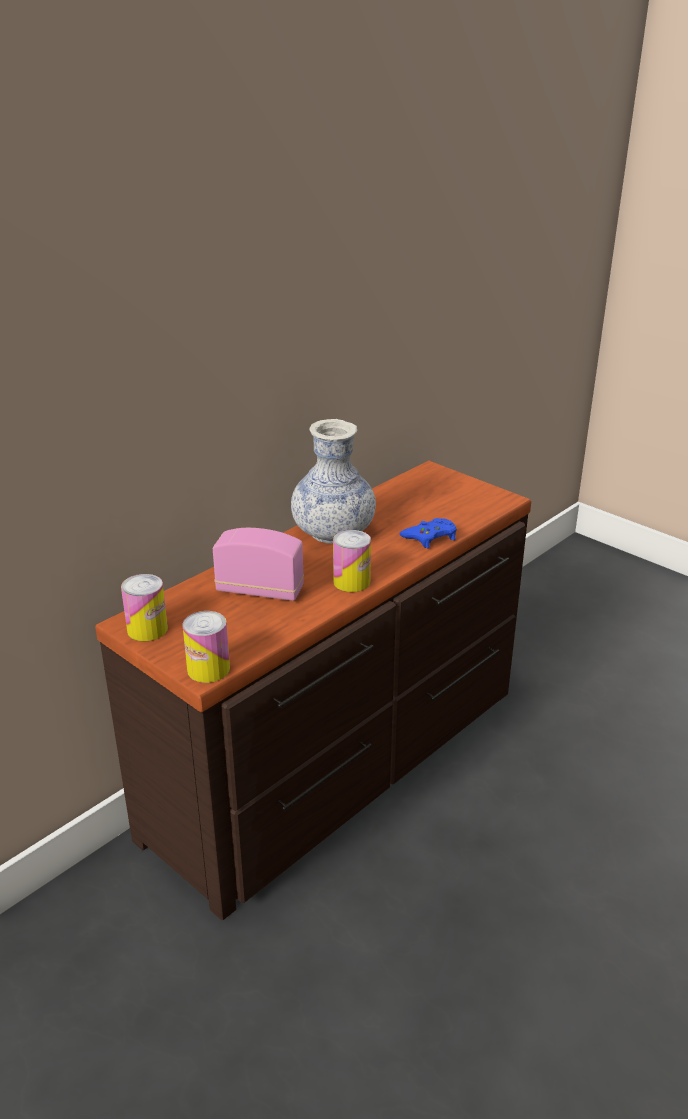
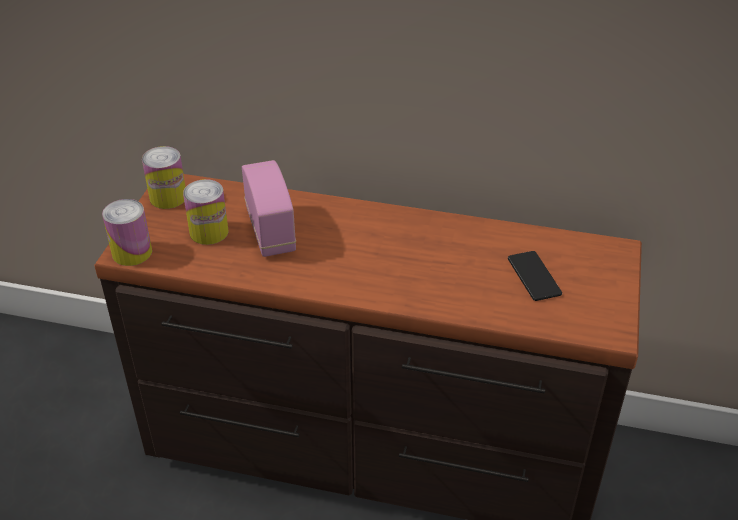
camera: 60 degrees right, 10 degrees up
vase [291,419,376,544] -> none
can [333,530,371,592] -> can moved to [183,179,228,245]
blue game controller [399,518,457,548] -> none
none -> phone [508,251,562,301]

